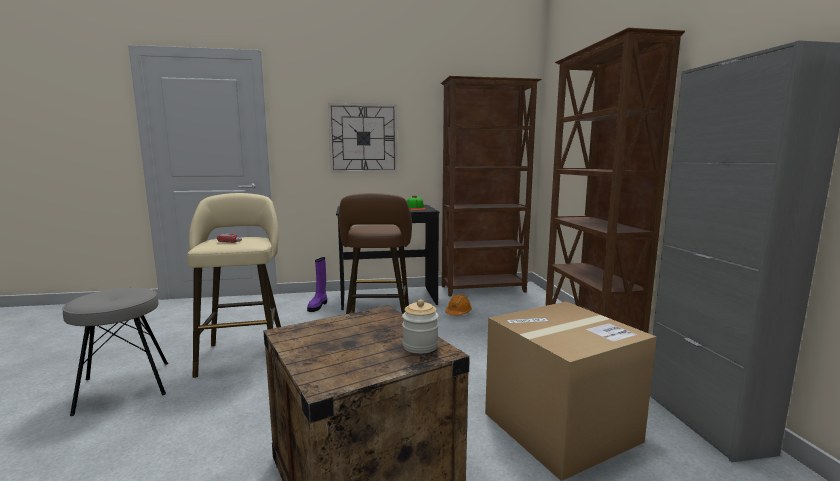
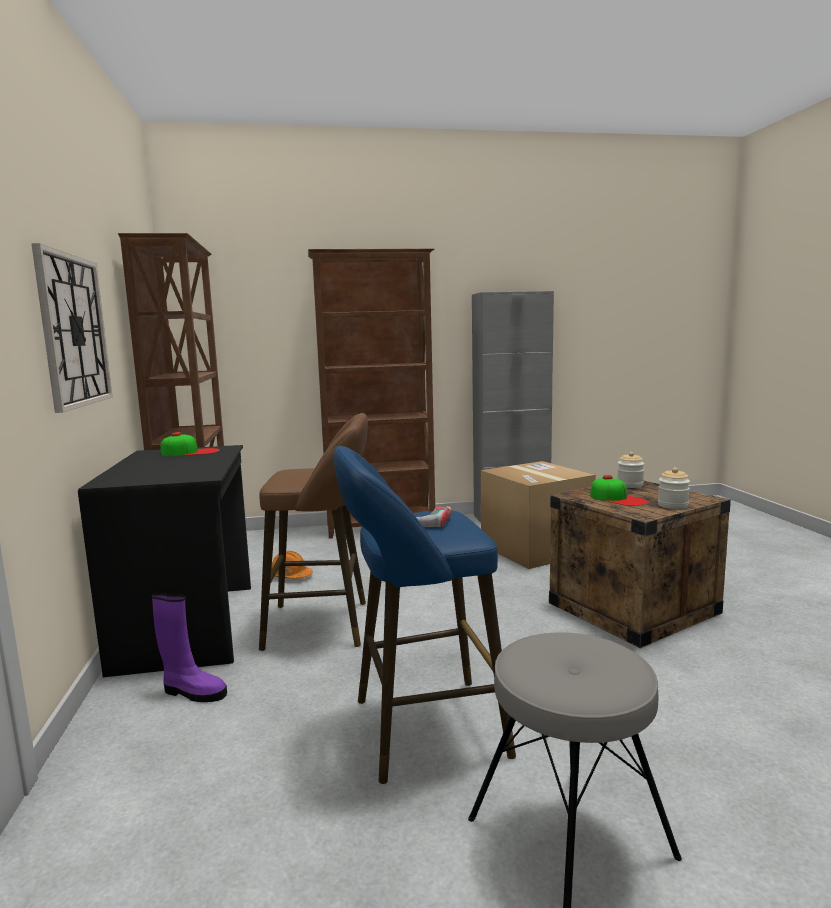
camera: 90 degrees left, 0 degrees up
beige stool [187,193,281,378] -> blue stool [333,446,516,784]
none -> cap [590,475,648,506]
none -> jar [658,467,690,509]

